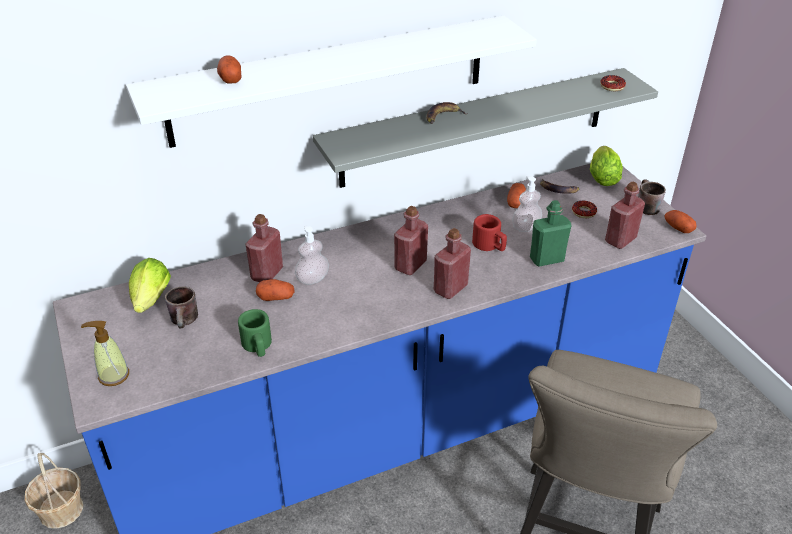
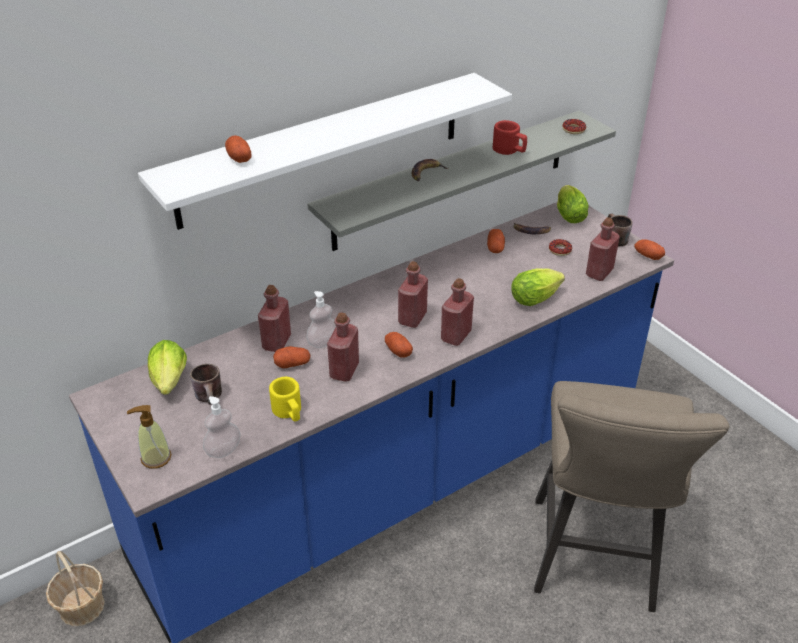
camera: 10 degrees left, 0 degrees up
green mug [238,309,272,357] -> yellow mug [269,377,301,421]
red mug [472,214,507,251] -> red mug moved to [493,120,527,155]
soap dispenser [512,176,542,232] -> soap dispenser moved to [203,396,240,458]
green bottle [530,200,571,267] -> lettuce [511,269,565,306]
none -> red bottle [327,312,359,382]
none -> potato [385,332,413,358]

